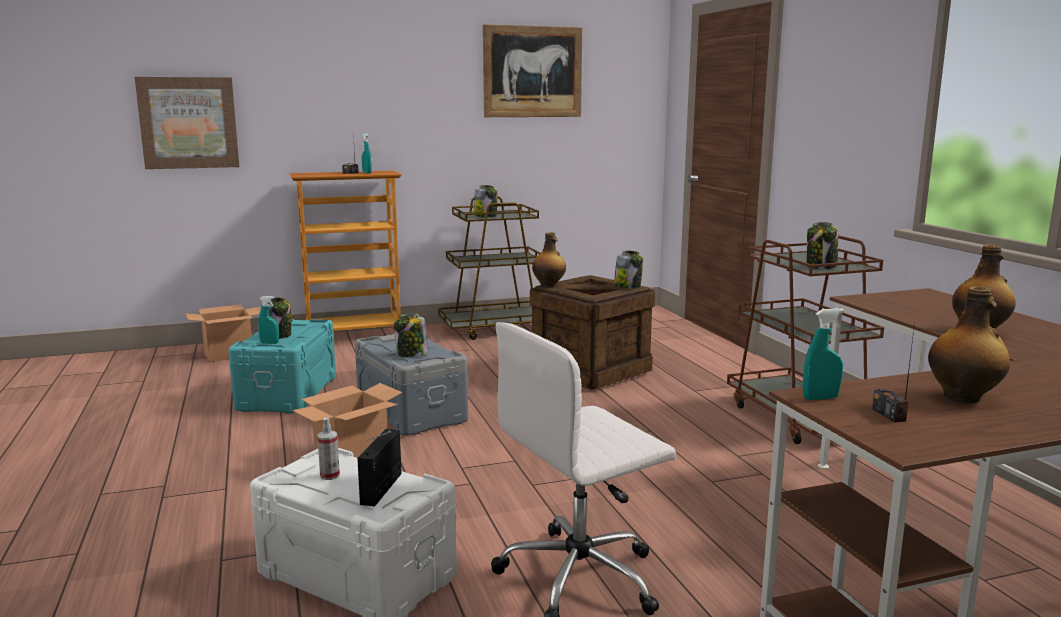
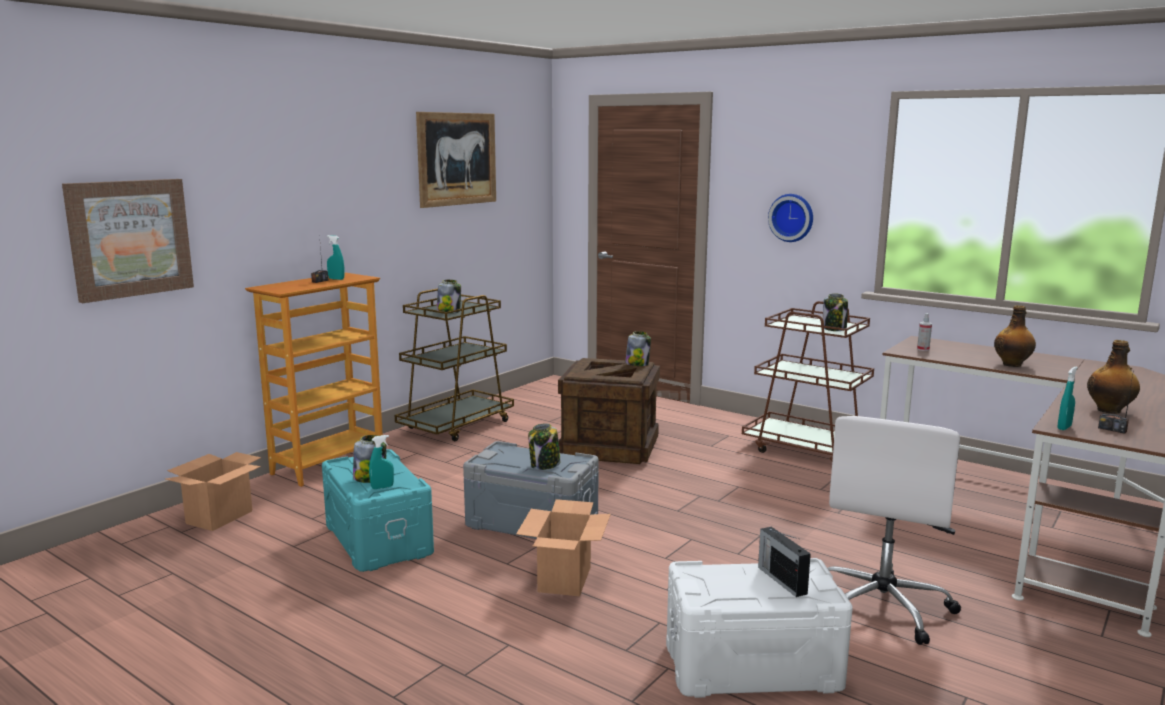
camera: 35 degrees left, 0 degrees up
spray bottle [317,418,340,480] -> spray bottle moved to [917,313,932,351]
bottle [532,232,566,287] -> none
none -> wall clock [768,194,813,242]

